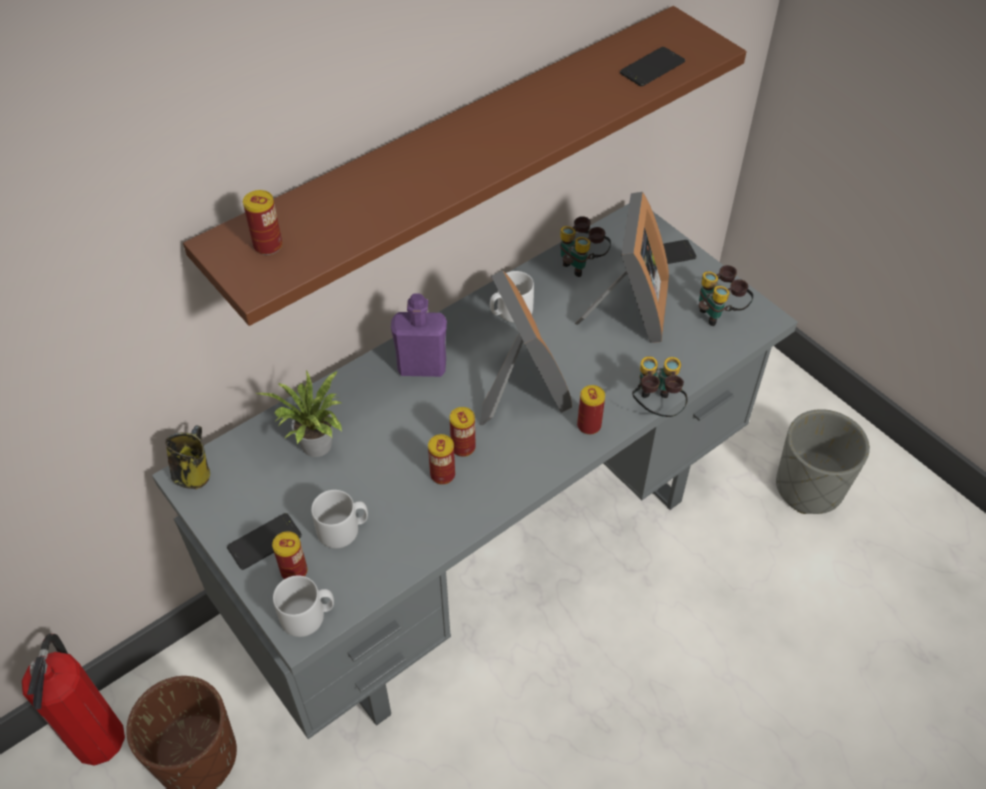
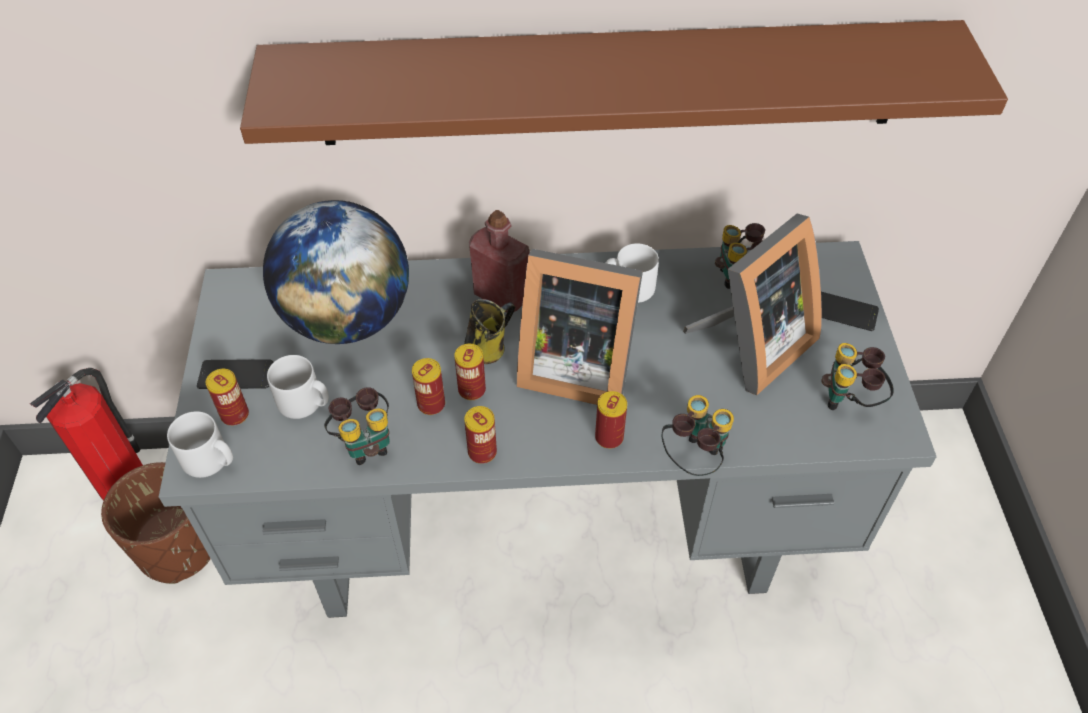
camera: 35 degrees right, 0 degrees up
mug [165,425,210,489] -> mug moved to [464,299,515,364]
can [243,190,282,255] -> can moved to [464,406,497,464]
potted plant [254,370,342,457] -> globe [263,200,409,344]
purple bottle [391,293,447,377] -> red bottle [469,210,529,313]
picture frame [480,270,572,425] -> picture frame turned 90 degrees clockwise [517,249,643,405]
phone [620,47,685,86] -> none
grey planter [776,409,870,514] -> none
none -> binoculars [324,387,390,465]

